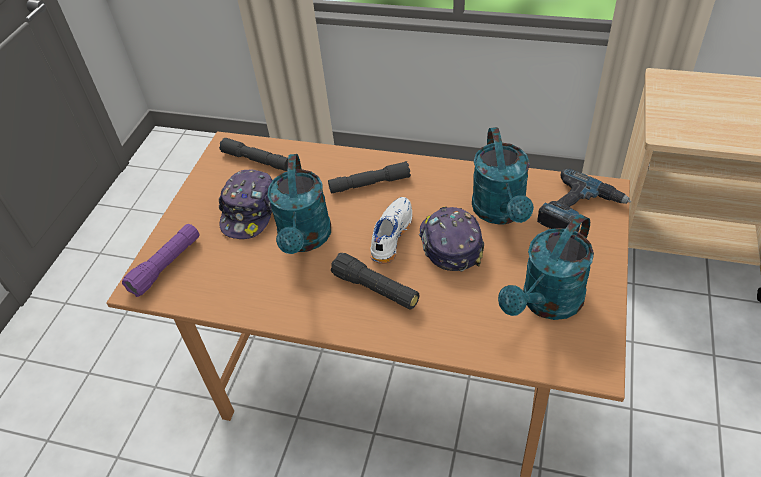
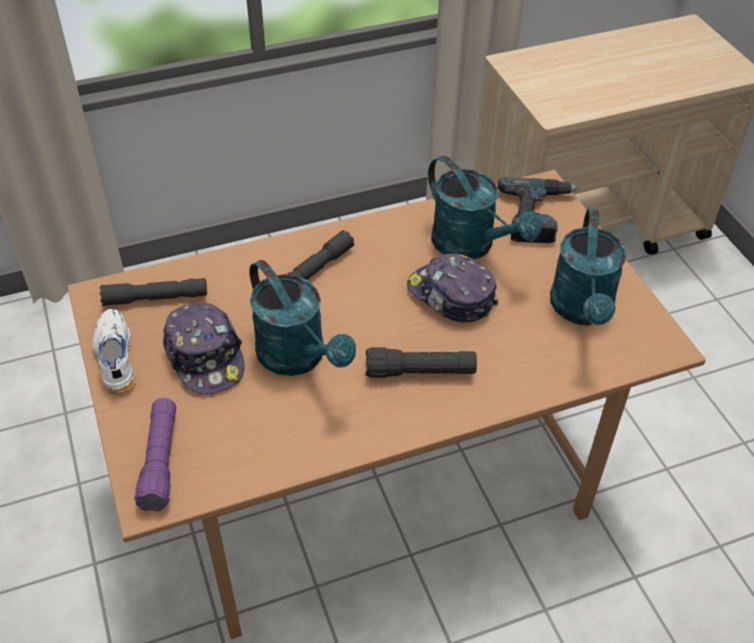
camera: 40 degrees left, 0 degrees up
white shoe [370,197,412,264] -> white shoe moved to [93,309,136,394]

